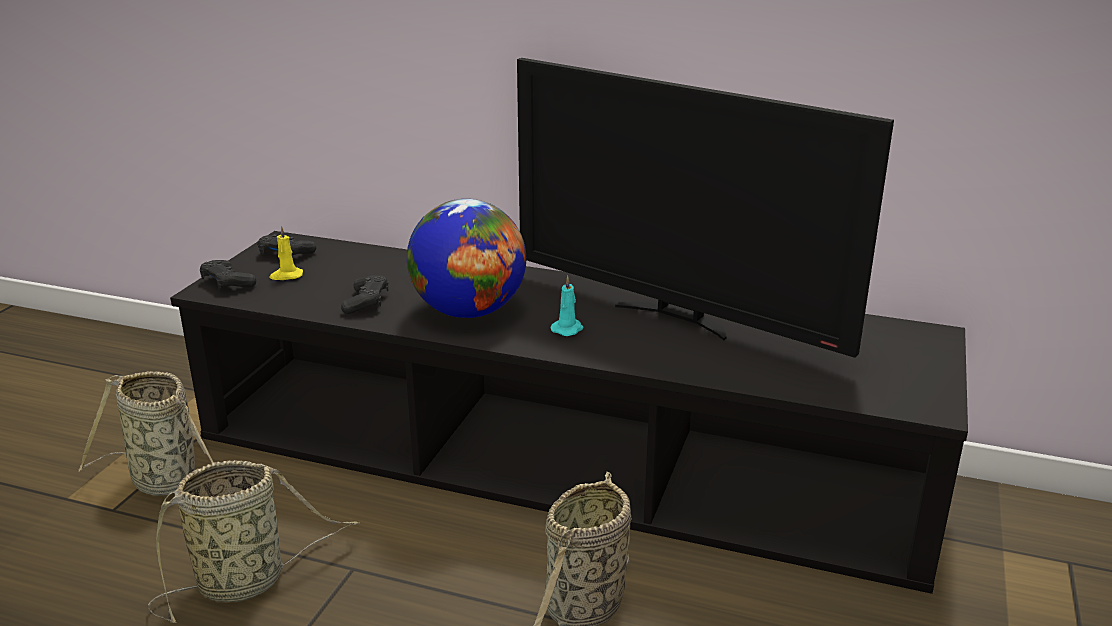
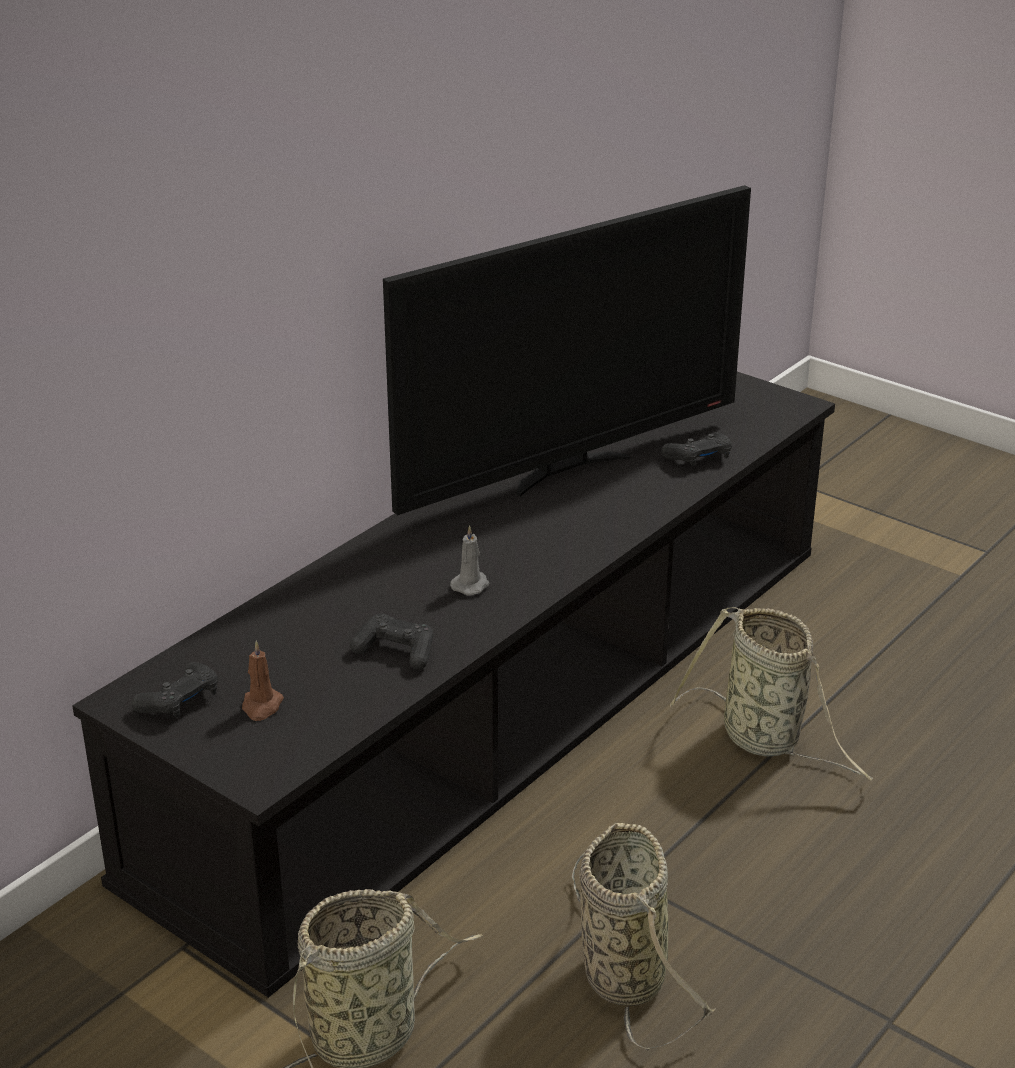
camera: 70 degrees left, 5 degrees up
black game controller [200,260,257,289] -> black game controller moved to [661,432,732,466]
yellow candle [270,226,303,280] -> brown candle [242,641,284,721]
globe [407,199,526,318] -> grey candle [450,525,489,596]
turquoise candle [551,276,584,336] -> none

